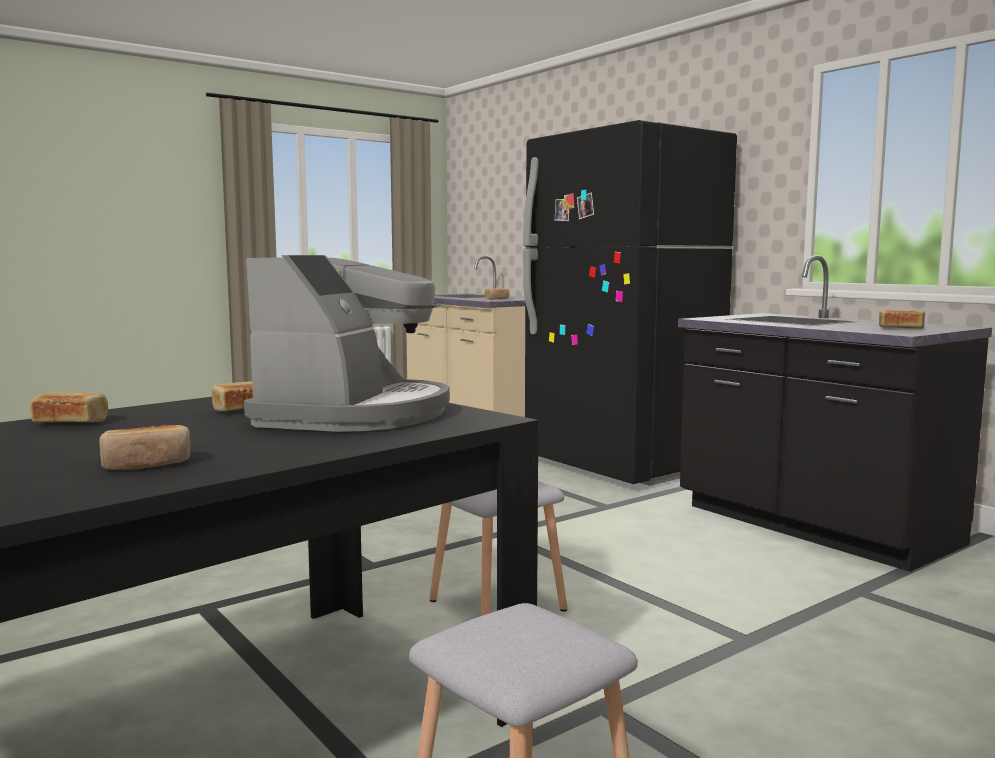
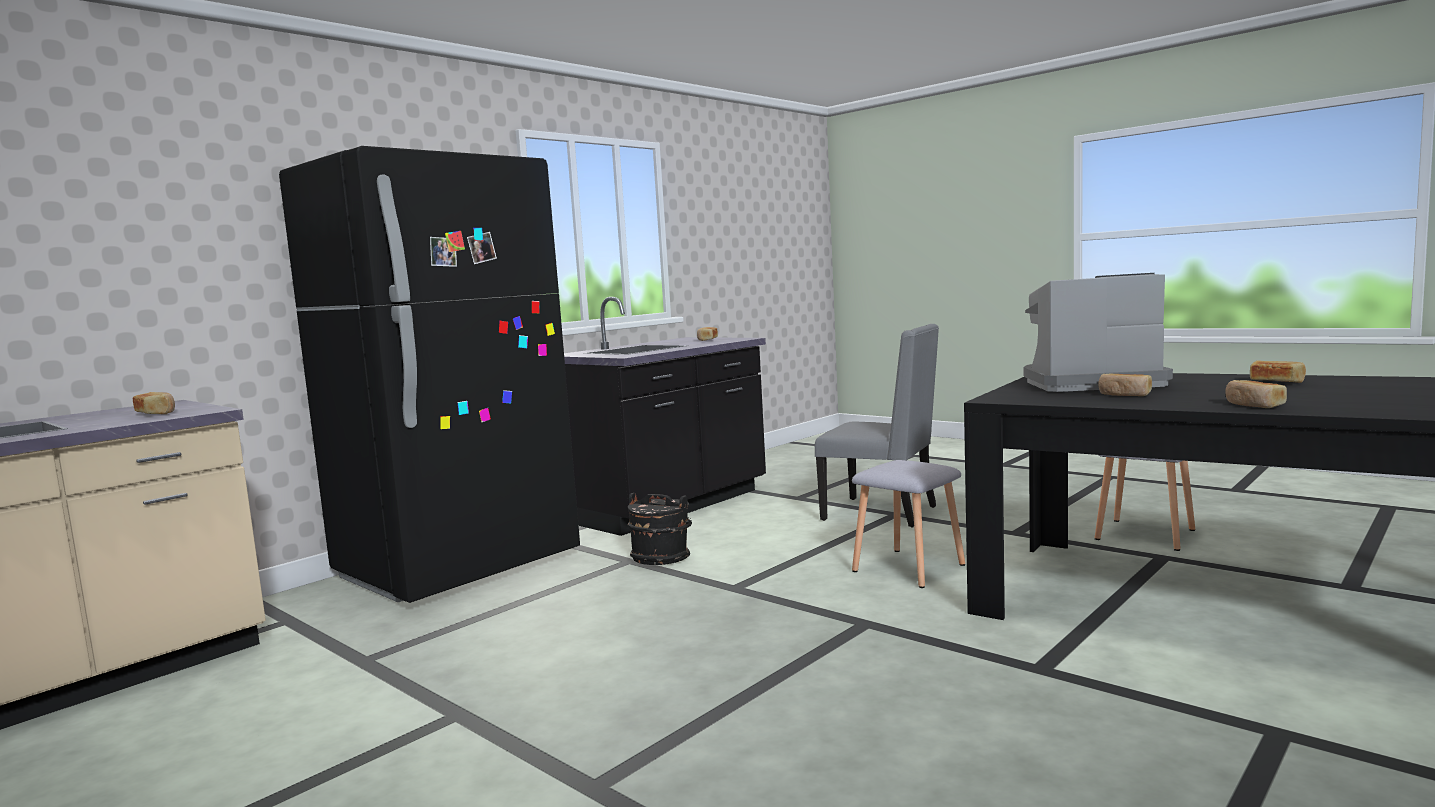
camera: 100 degrees left, 0 degrees up
none -> black bucket [628,493,692,565]
none -> grey chair [815,324,939,527]

